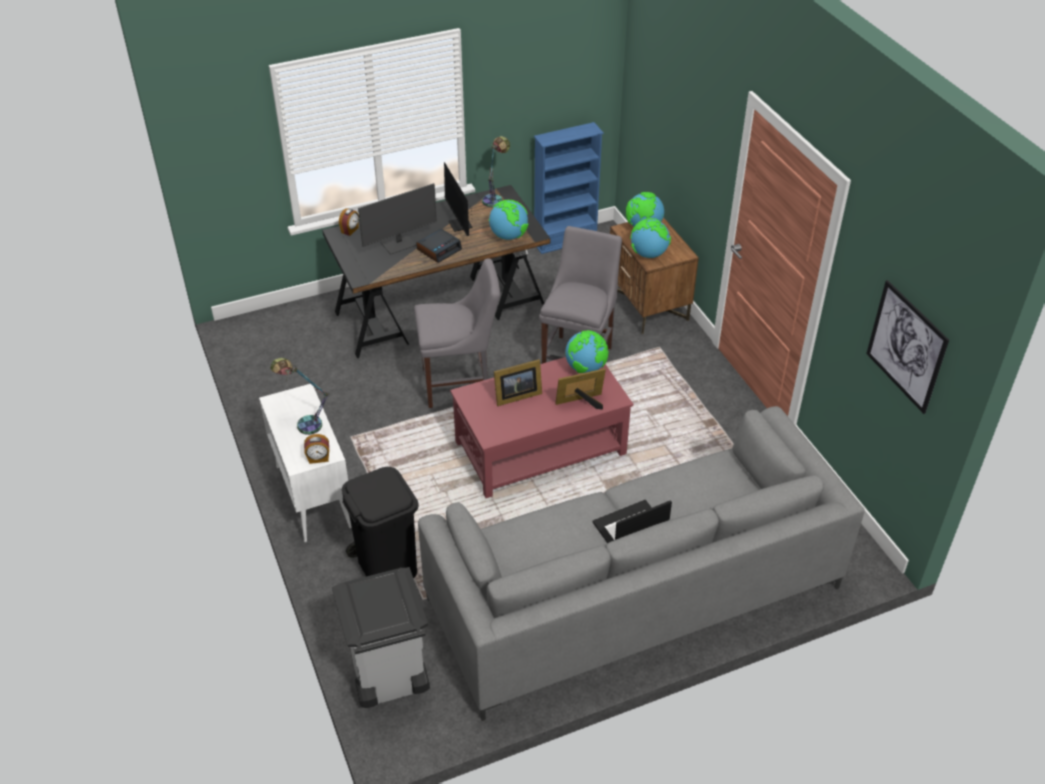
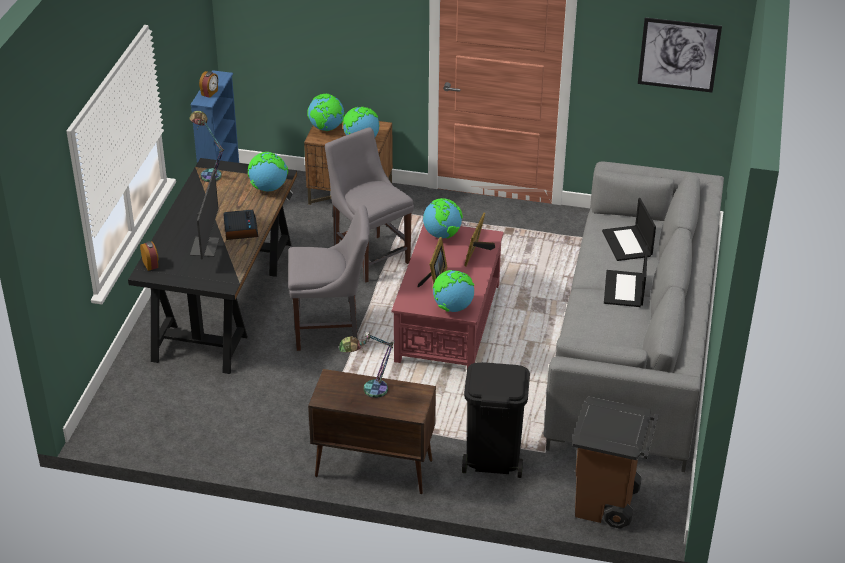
camera: 55 degrees left, 5 degrees down
white cabinet [259,384,352,542] -> brown cabinet [308,369,436,494]
alarm clock [304,434,329,464] -> alarm clock moved to [199,71,218,98]
grey trash can [332,568,430,708] -> brown trash can [572,396,659,529]
grey chair [414,259,500,408] -> grey chair turned 60 degrees clockwise [288,205,369,351]
monitor [444,162,473,236] -> none
none -> globe [433,270,474,312]
none -> laptop [602,198,656,261]

